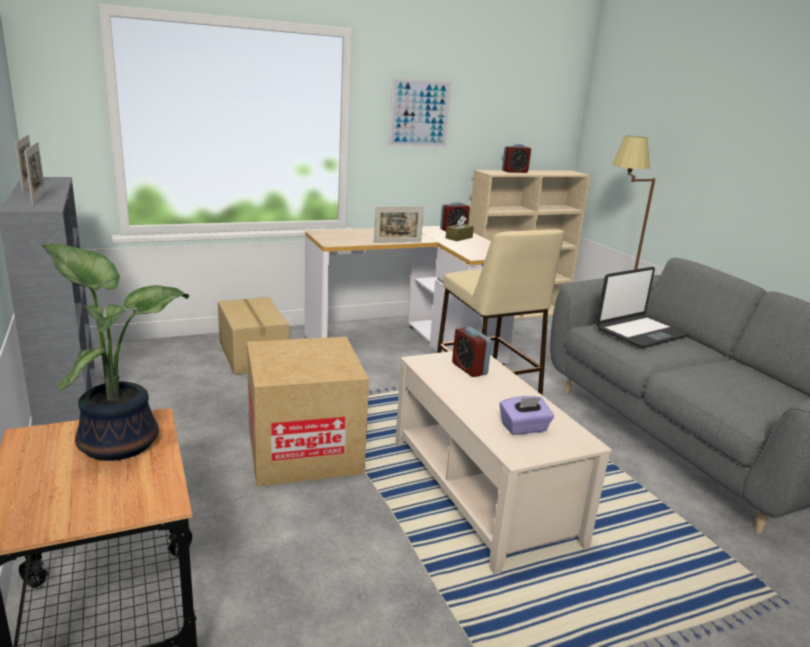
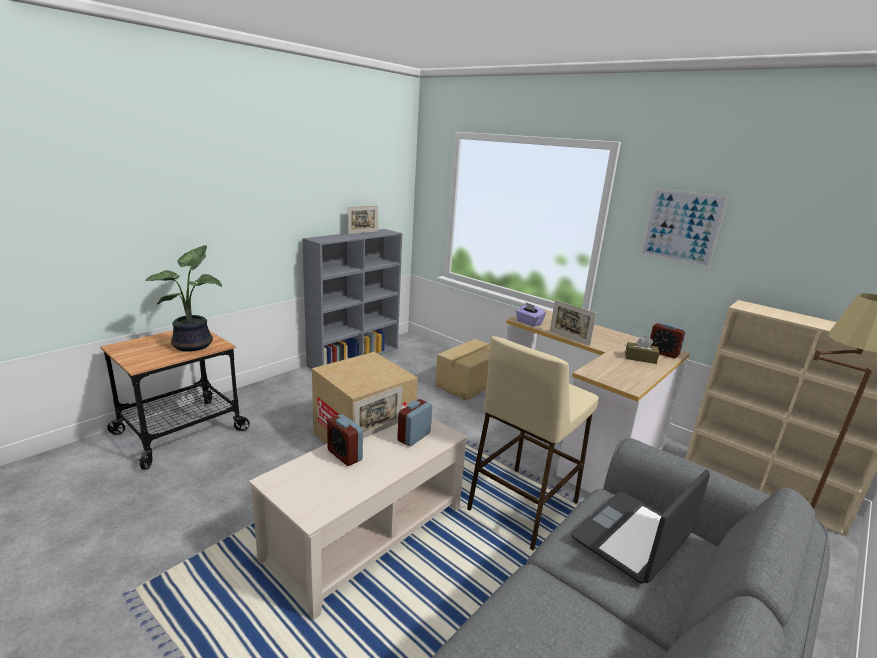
camera: 65 degrees right, 0 degrees up
picture frame [24,142,45,205] -> picture frame moved to [353,385,403,438]
purple tissue box [500,396,554,435] -> purple tissue box moved to [516,302,546,327]
alarm clock [502,144,531,173] -> alarm clock moved to [327,414,363,466]
laptop [596,267,689,348] -> laptop turned 105 degrees clockwise [571,469,710,584]

